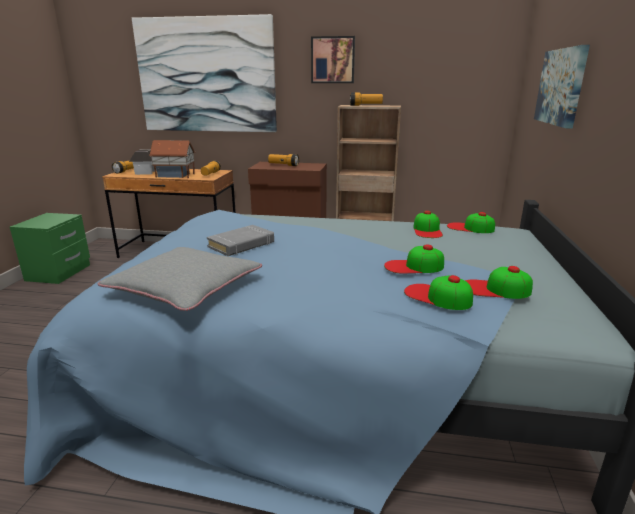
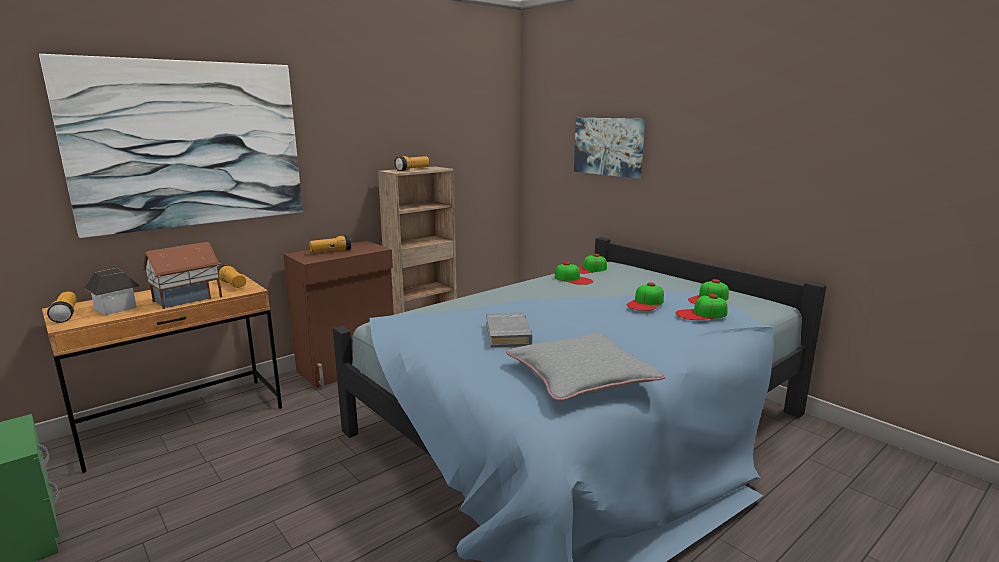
camera: 50 degrees left, 5 degrees down
picture [311,36,355,83] -> none

